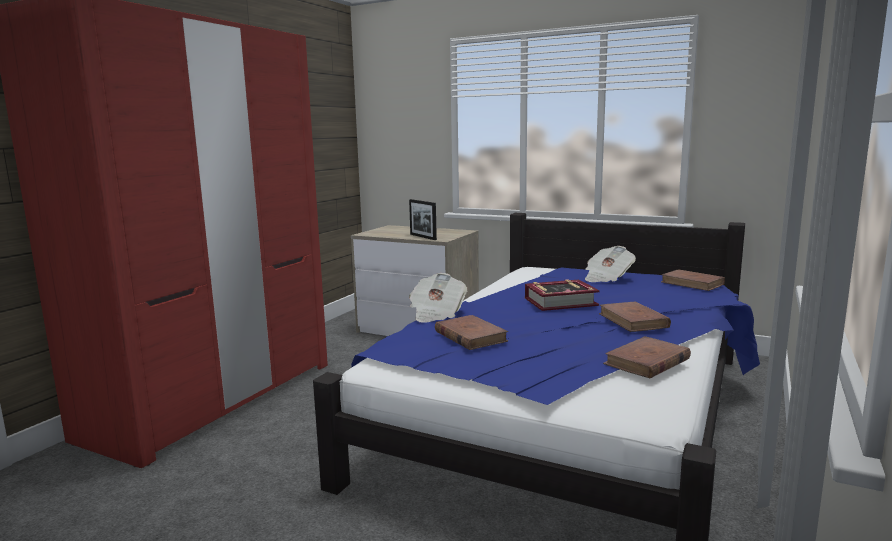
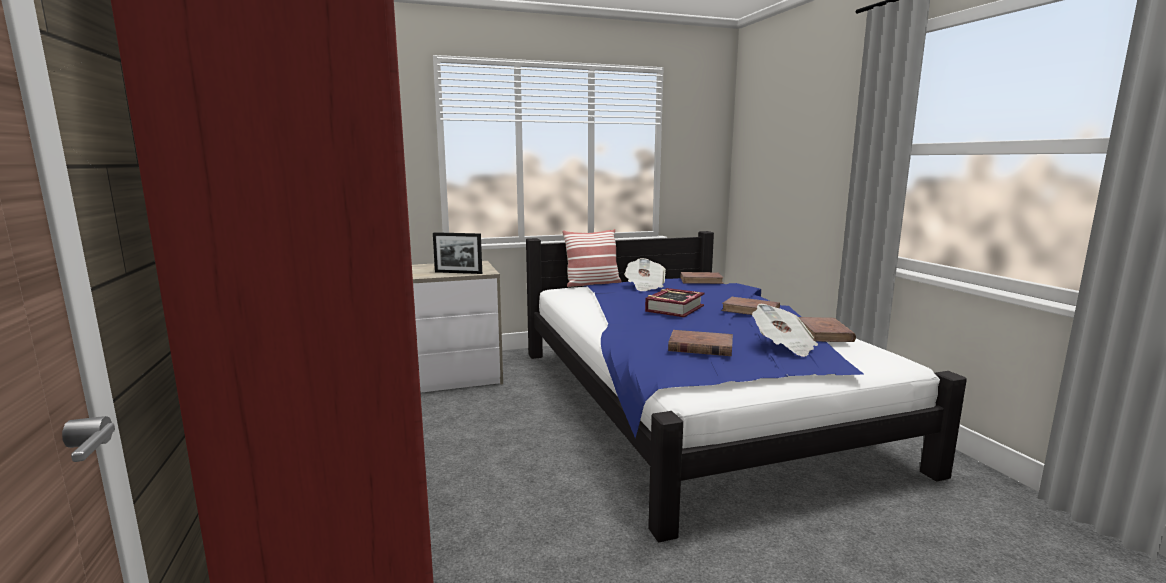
camera: 45 degrees left, 0 degrees up
newspaper [409,273,468,323] -> newspaper moved to [752,304,818,357]
none -> pillow [562,229,622,287]

